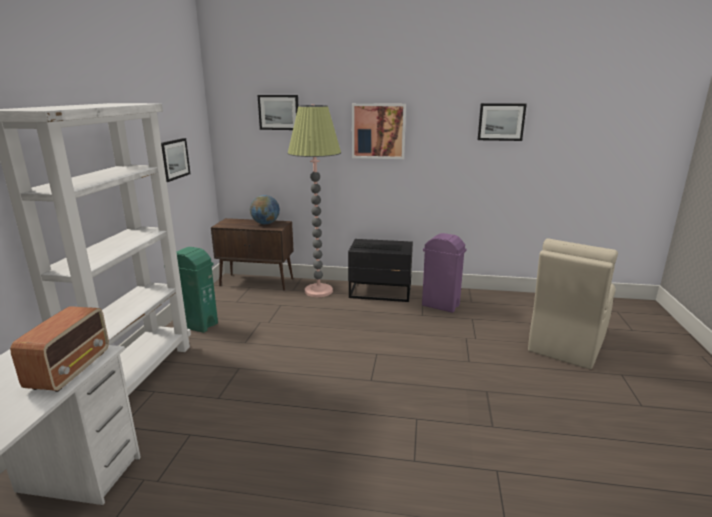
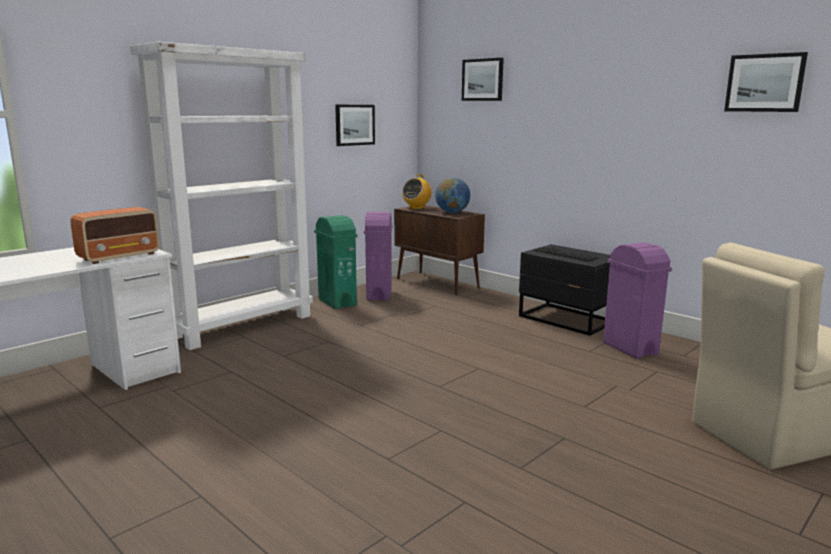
camera: 35 degrees right, 5 degrees down
floor lamp [288,104,341,297] -> none
picture [352,103,406,159] -> none
none -> purple trash can [364,212,393,301]
none -> radio [402,174,432,209]

